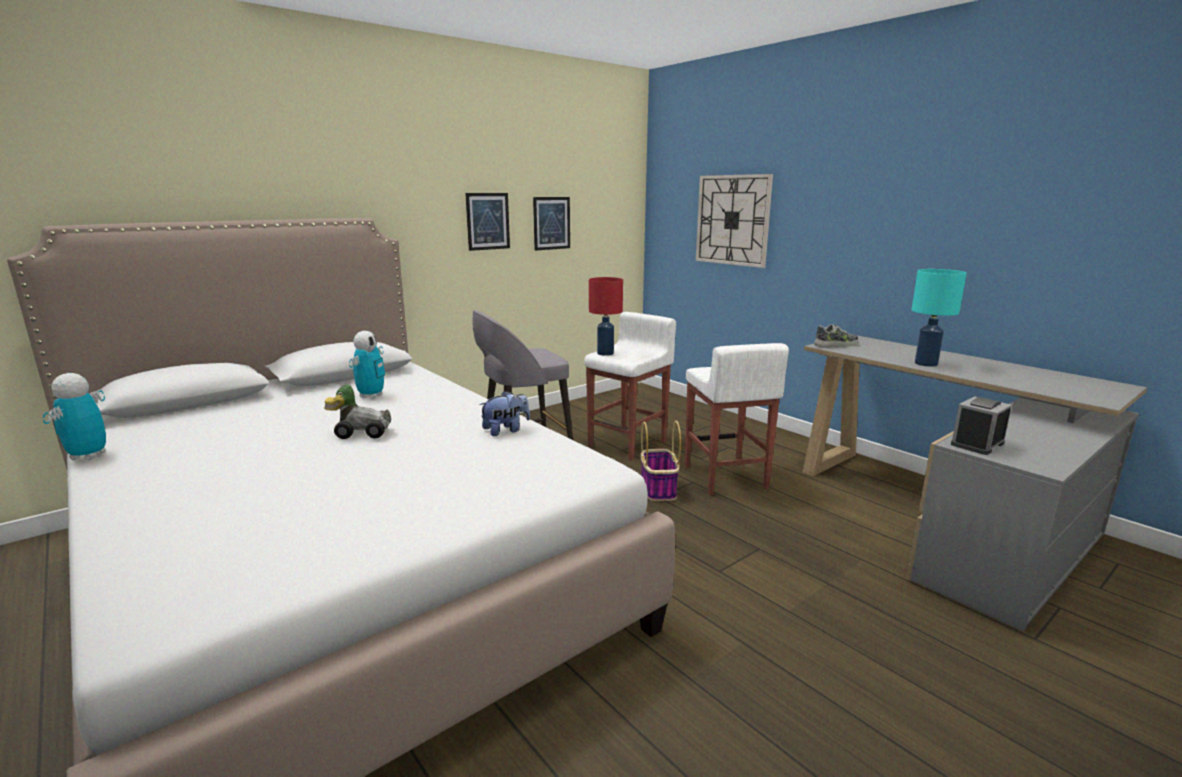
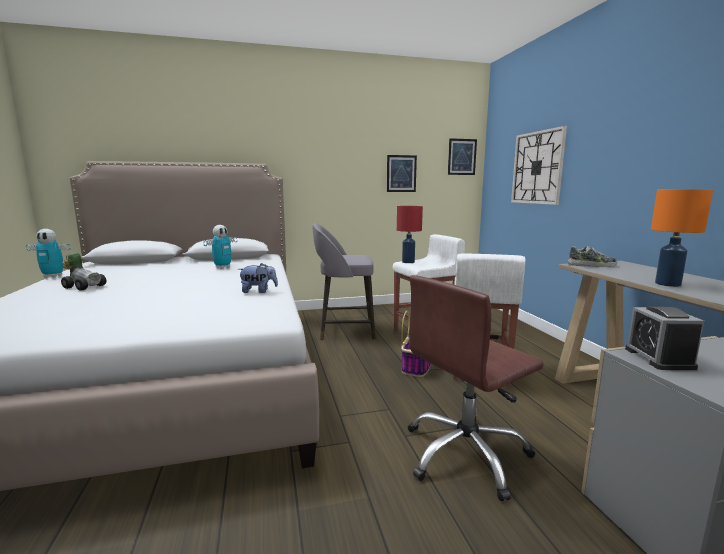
camera: 25 degrees right, 5 degrees down
toy robot [43,373,106,460] -> toy robot turned 120 degrees counterclockwise [26,229,71,277]
toy car [324,385,391,439] -> toy car moved to [61,253,106,291]
picture [465,193,510,251] -> picture moved to [448,138,477,175]
turquoise table lamp [912,269,967,367] -> orange table lamp [651,189,713,287]
alarm clock [951,396,1012,455] -> alarm clock turned 75 degrees counterclockwise [625,307,704,370]
none -> brown office chair [408,275,544,501]

